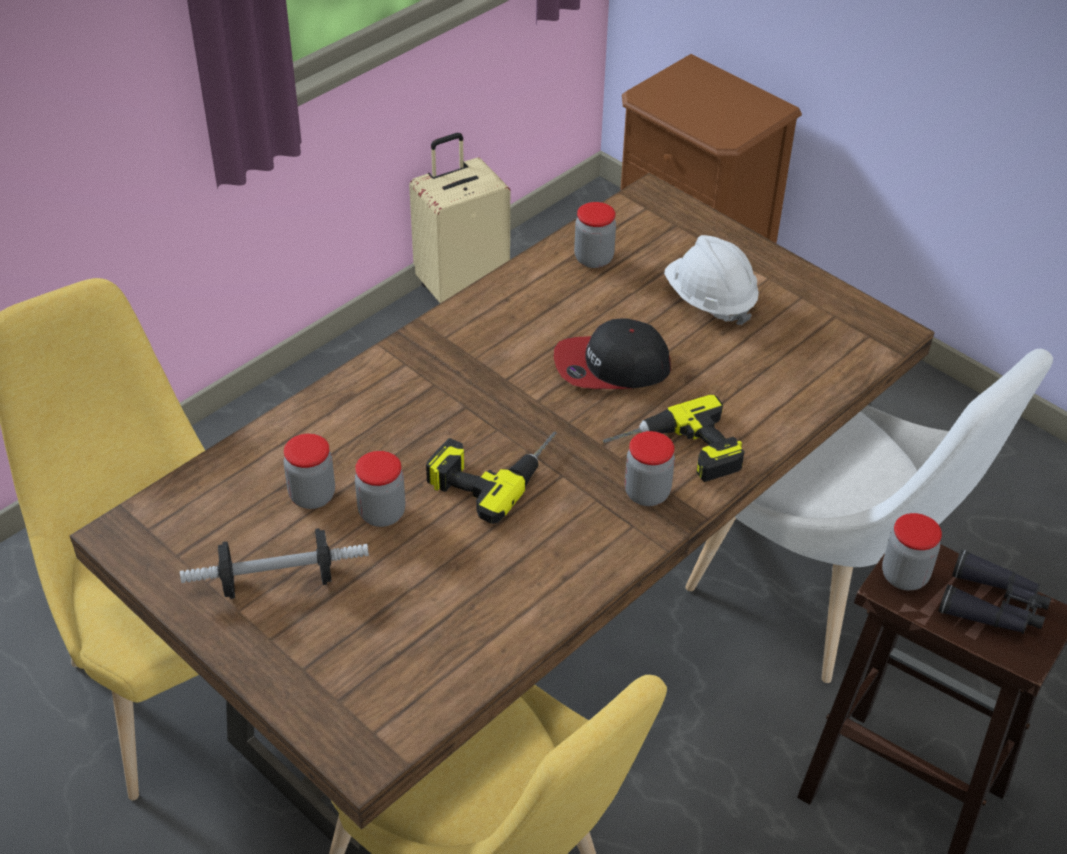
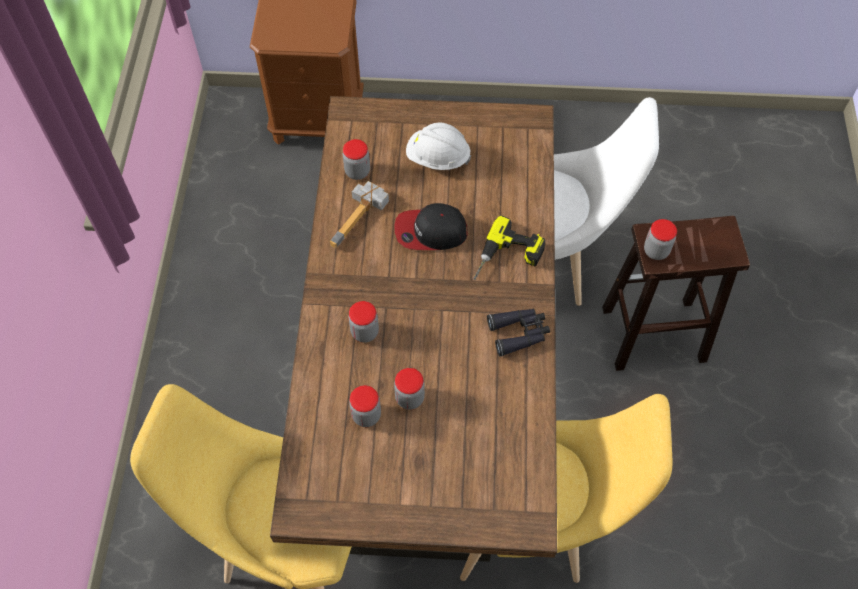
camera: 40 degrees left, 15 degrees up
dumbbell [180,528,369,599] -> none
beige suitcase [409,133,510,303] -> none
power drill [426,432,557,524] -> none
cap [554,318,671,389] -> cap turned 45 degrees clockwise [394,203,468,250]
jar [625,431,675,506] -> jar moved to [348,301,379,343]
black binoculars [938,549,1051,634] -> black binoculars moved to [487,308,550,357]
none -> hammer [330,181,389,248]

